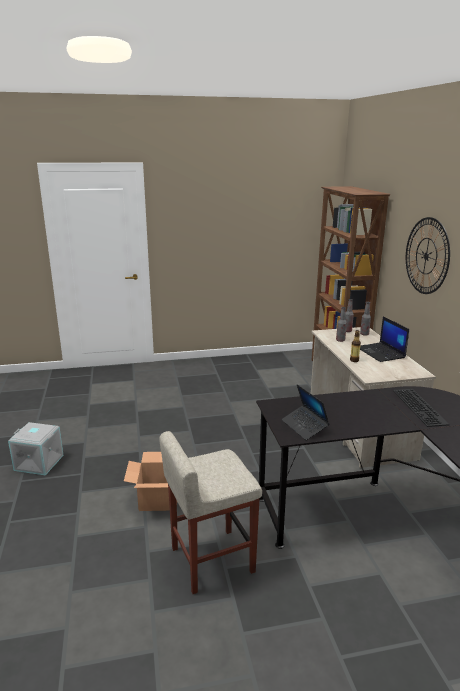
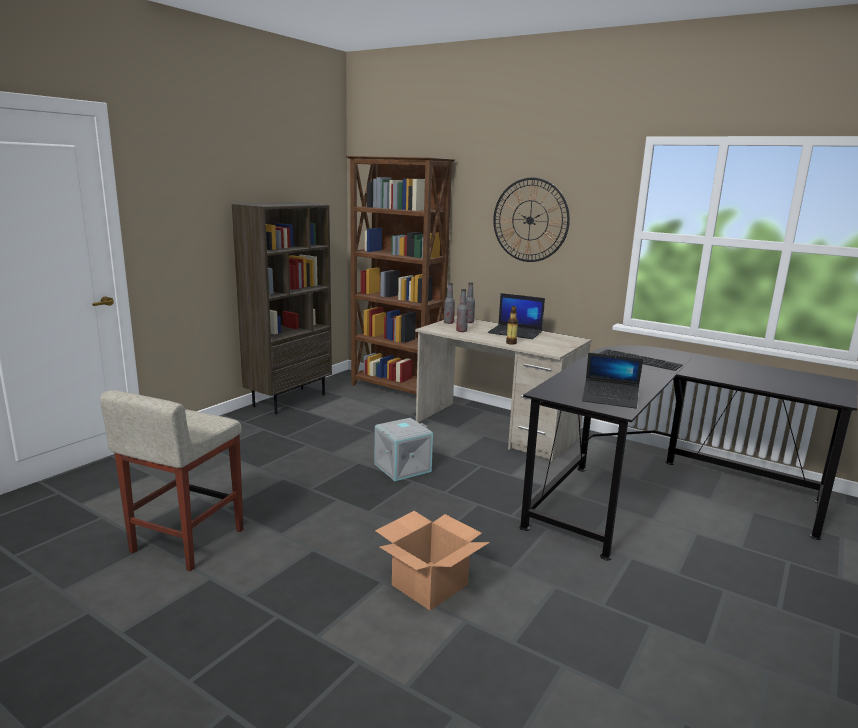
camera: 45 degrees left, 5 degrees down
grey storage box [8,422,64,476] -> grey storage box moved to [375,418,433,481]
beige stool [159,431,262,594] -> beige stool moved to [100,390,243,571]
none -> brown bookcase [232,202,332,414]

